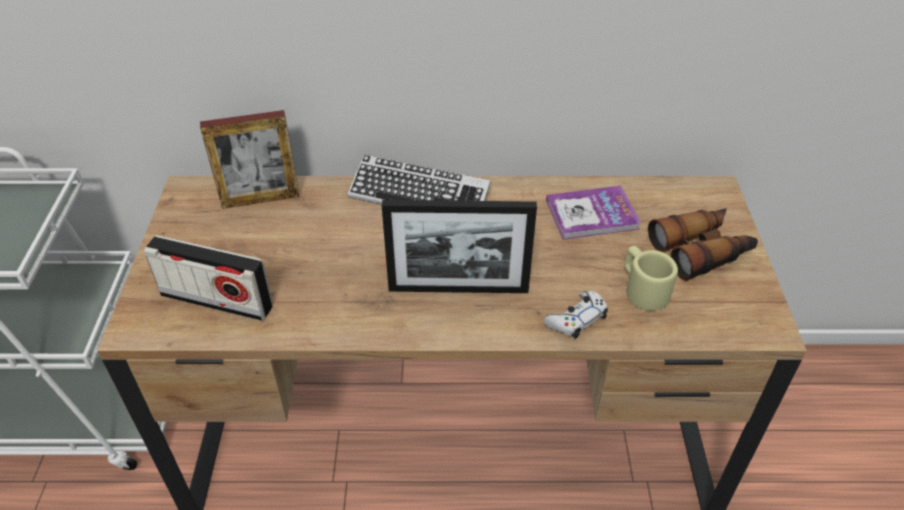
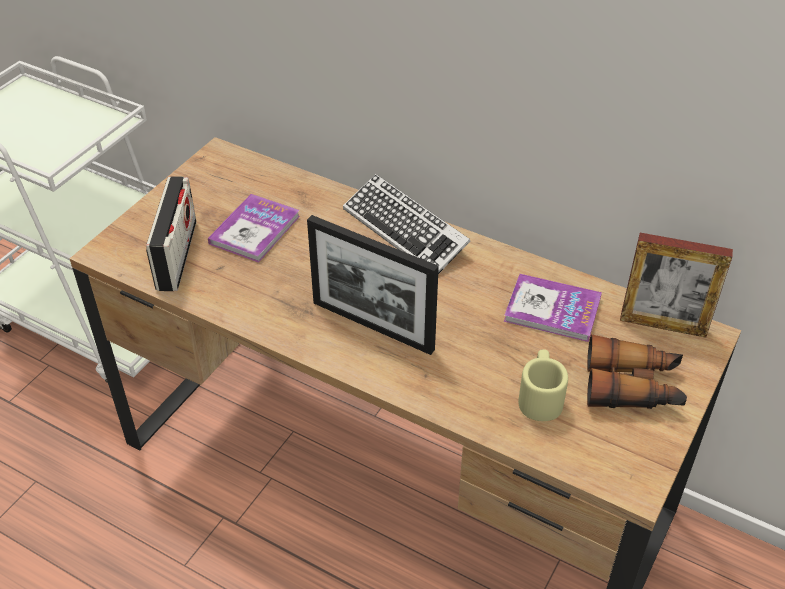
camera: 30 degrees right, 0 degrees up
radio [144,235,273,321] -> radio turned 135 degrees counterclockwise [146,176,196,291]
picture frame [200,110,300,209] -> picture frame moved to [620,233,733,338]
white game controller [544,291,608,339] -> none
none -> book [208,194,300,263]

